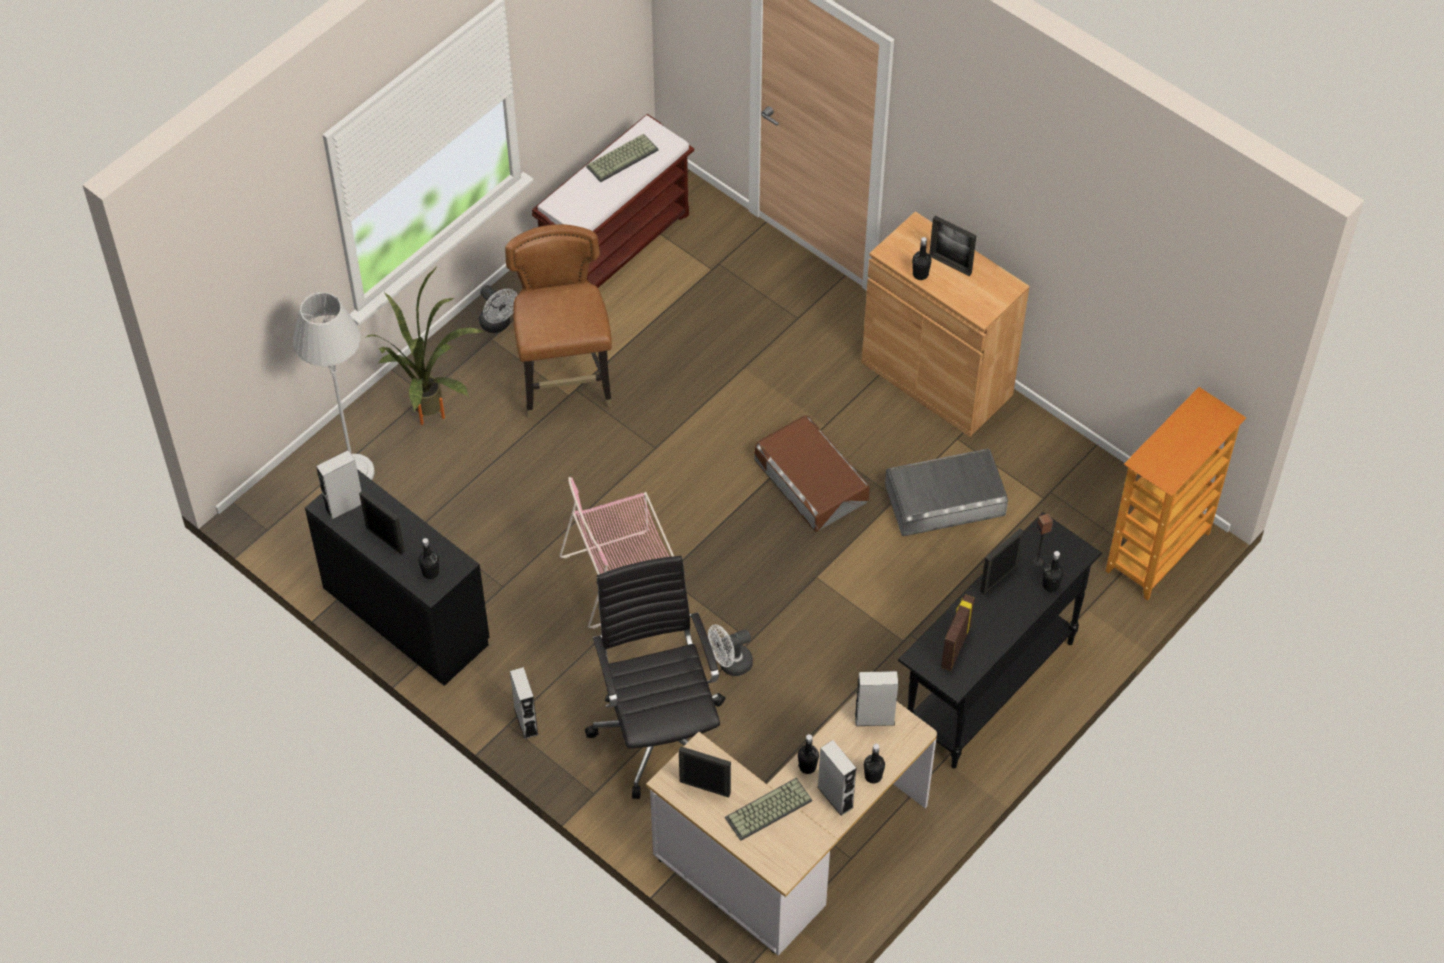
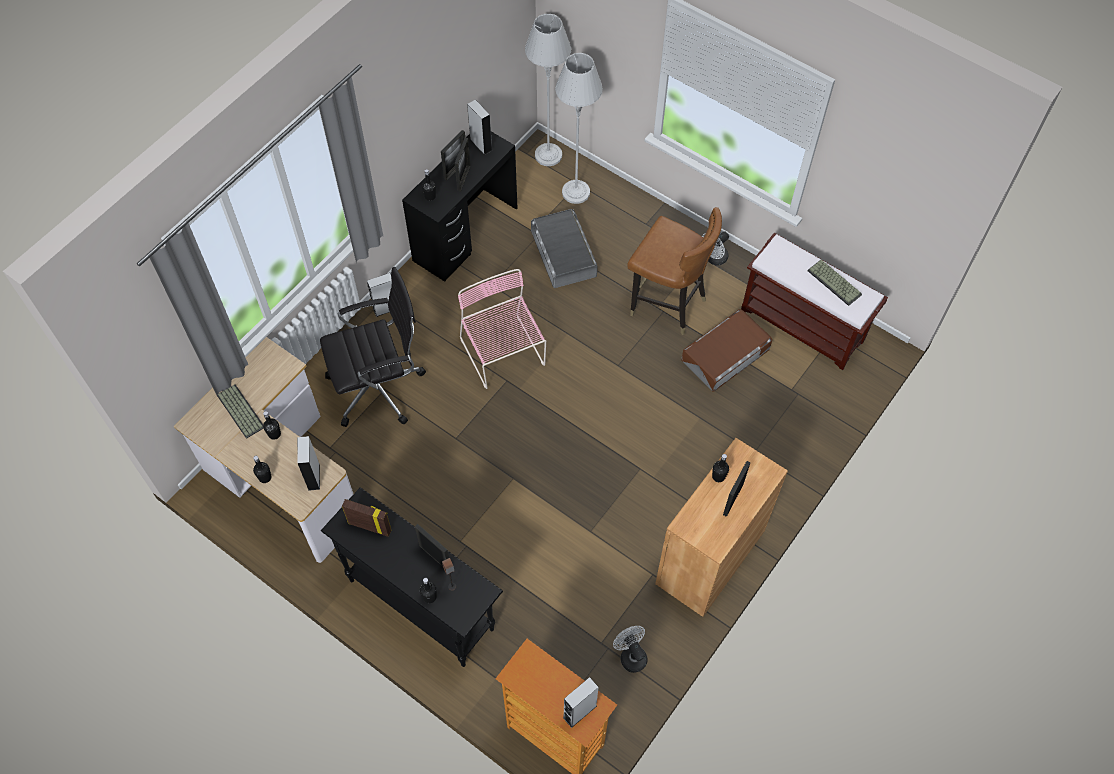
camera: 85 degrees right, 5 degrees up
potted plant [365,266,485,425] -> none
brown chair [505,224,612,418] -> brown chair turned 45 degrees clockwise [627,207,722,335]
picture frame [679,746,731,798] -> picture frame moved to [455,138,471,192]
white fan [708,624,753,676] -> white fan moved to [613,626,648,673]
brown storage box [754,415,870,532] -> brown storage box moved to [681,309,772,391]
grey speaker [818,740,856,816] -> grey speaker moved to [563,677,599,728]
grey storage box [885,449,1008,536] -> grey storage box moved to [531,209,598,288]
none -> grey floor lamp [525,14,571,166]

